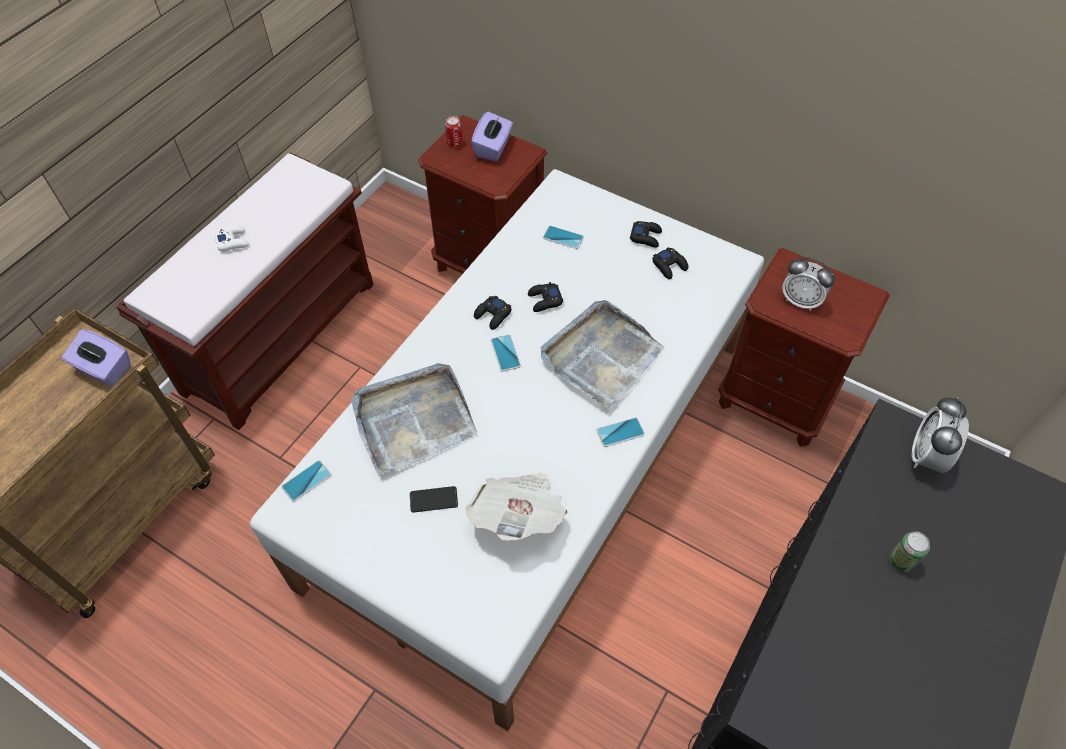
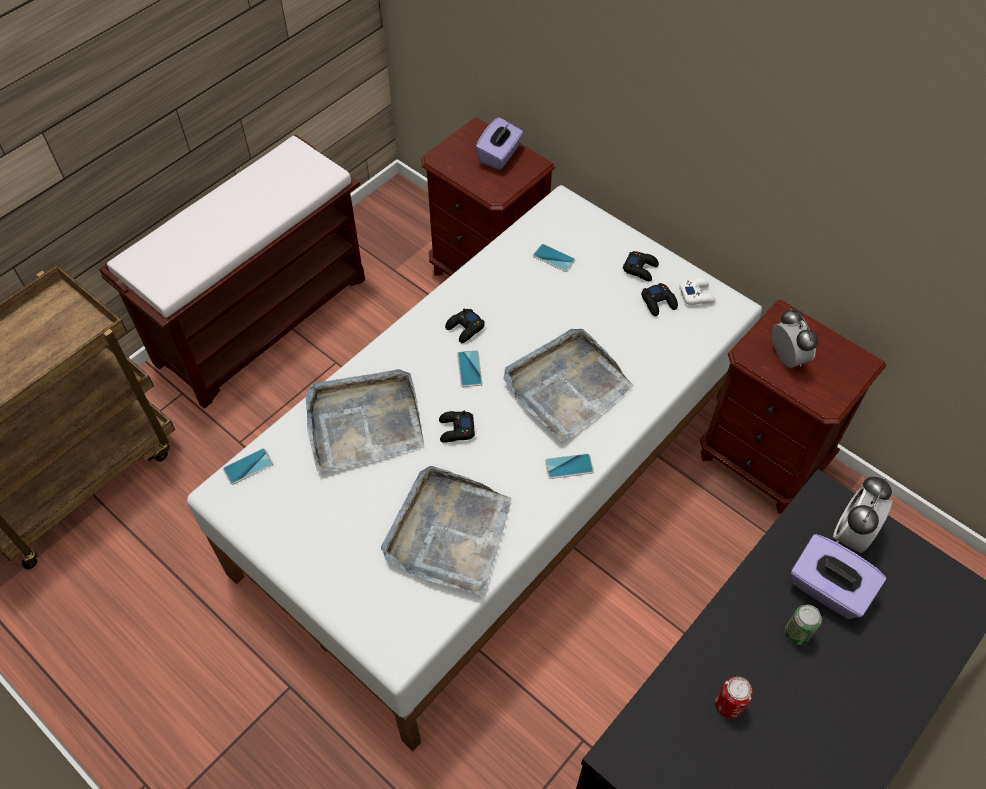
camera: 10 degrees right, 0 degrees up
purple tissue box [62,329,131,386] -> purple tissue box moved to [791,534,886,619]
white game controller [214,225,249,251] -> white game controller moved to [679,278,715,305]
phone [410,486,458,513] -> none
can [445,116,463,148] -> can moved to [715,677,753,719]
newspaper [466,473,568,541] -> grey tray [381,466,512,596]
black game controller [528,282,563,312] -> black game controller moved to [439,411,475,443]
alarm clock [782,257,835,311] -> alarm clock turned 150 degrees counterclockwise [772,308,818,368]

